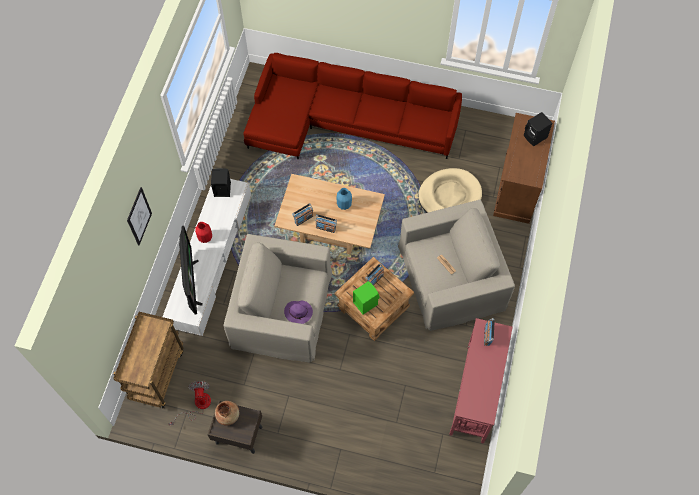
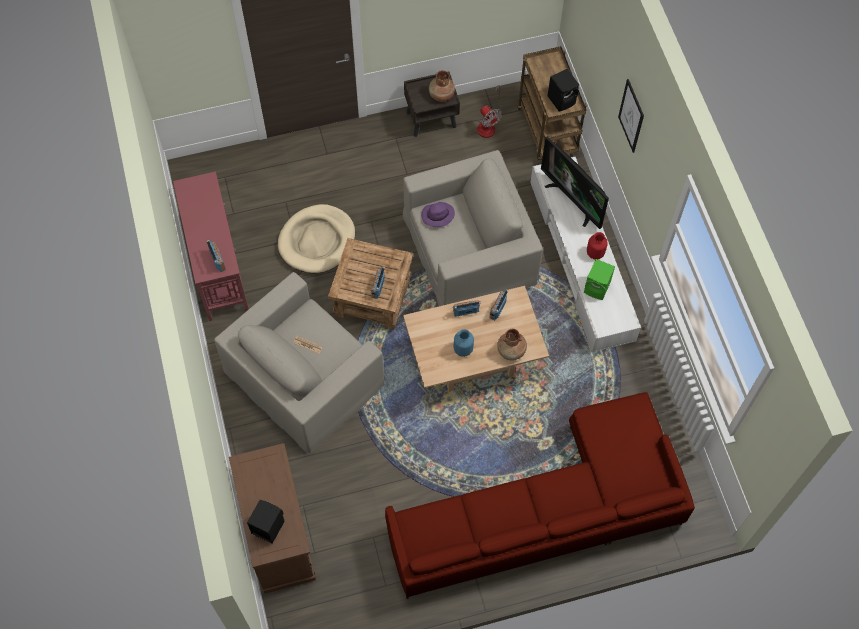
camera: 150 degrees right, 0 degrees up
black speaker [211,168,231,197] -> black speaker moved to [548,69,579,111]
green speaker [353,281,380,314] -> green speaker moved to [584,259,615,300]
beige dog bed [419,168,482,213] -> beige dog bed moved to [278,204,355,273]
none -> brown vase [497,329,527,361]

